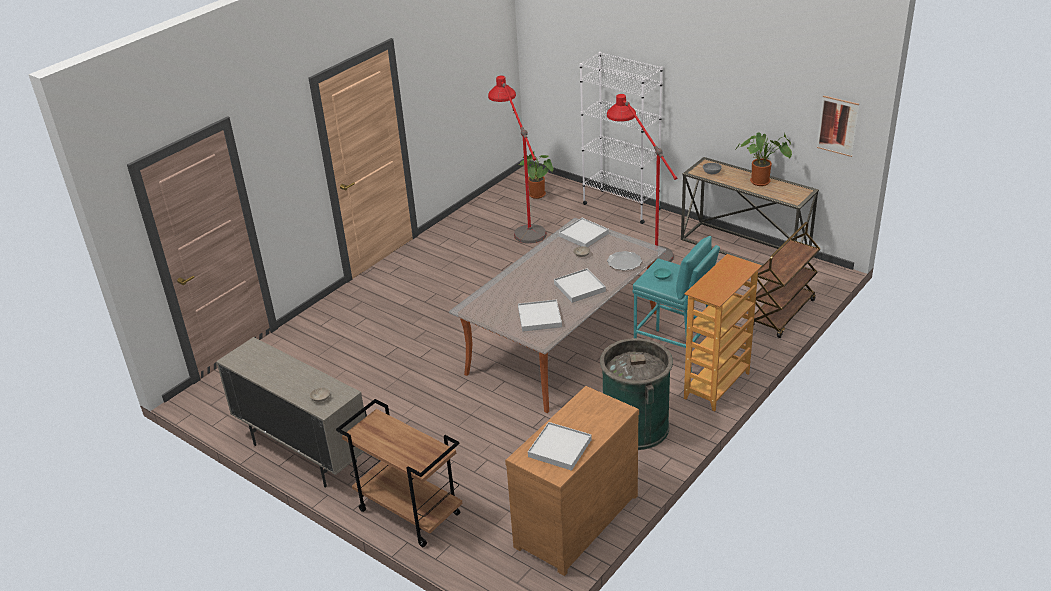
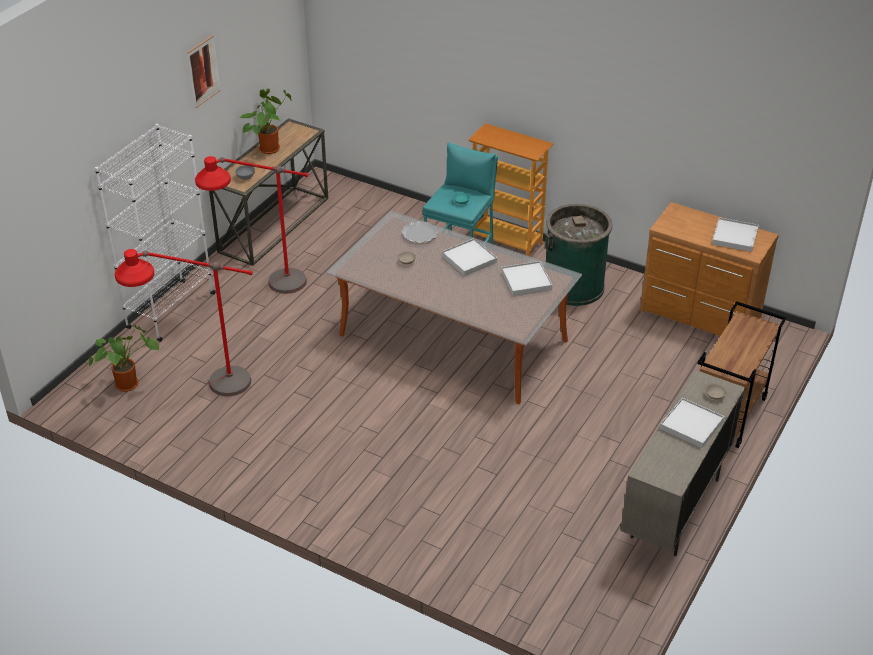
camera: 100 degrees left, 5 degrees up
white tray [559,218,609,247] -> white tray moved to [660,398,724,448]
brown cart [753,222,820,338] -> none
picture [817,96,859,157] -> picture moved to [187,35,221,108]

